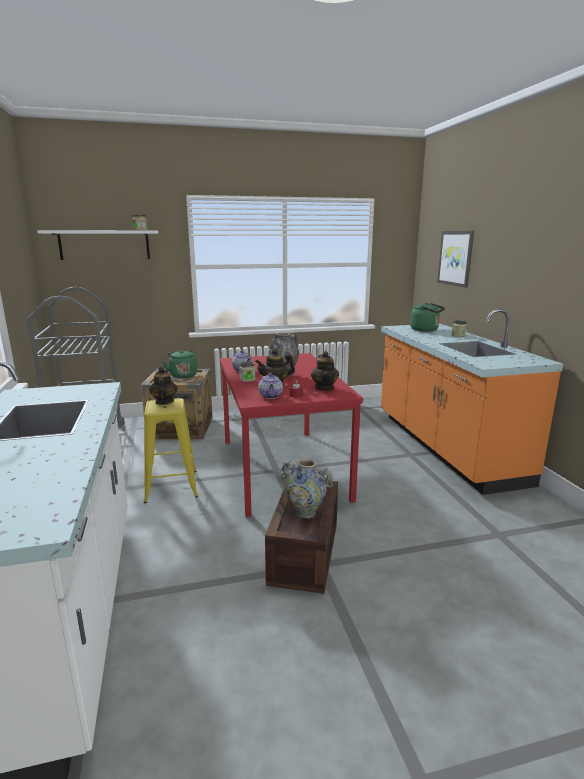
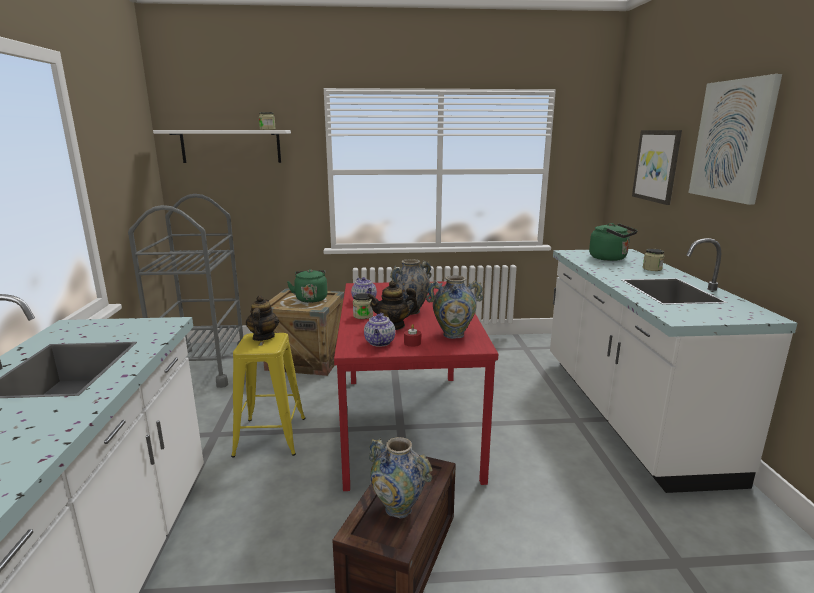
camera: 10 degrees right, 0 degrees up
teapot [311,351,339,391] -> vase [426,275,484,339]
orange counter [381,309,563,495] -> white counter [550,238,798,493]
none -> picture [688,74,782,205]

